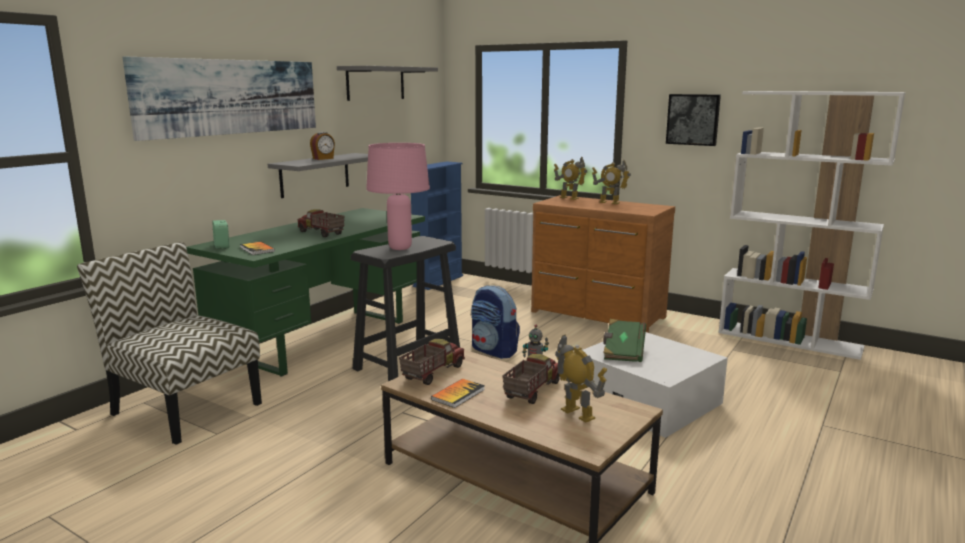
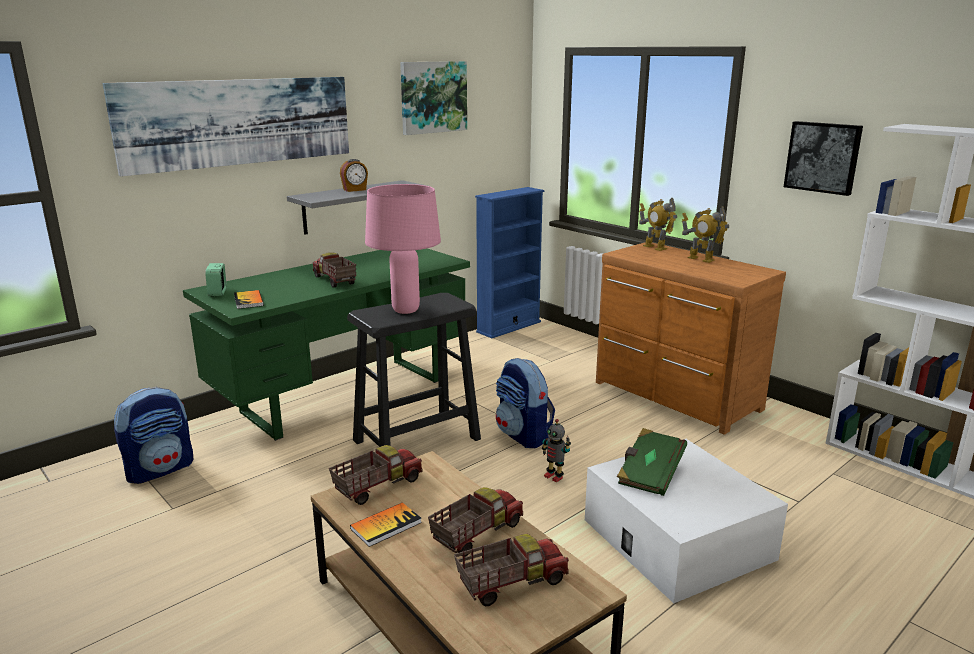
camera: 15 degrees right, 5 degrees up
chair [77,242,262,445] -> backpack [114,387,193,484]
grey shelf [337,66,438,101] -> picture [400,61,467,135]
toy robot [555,335,607,422] -> toy truck [454,534,569,606]

